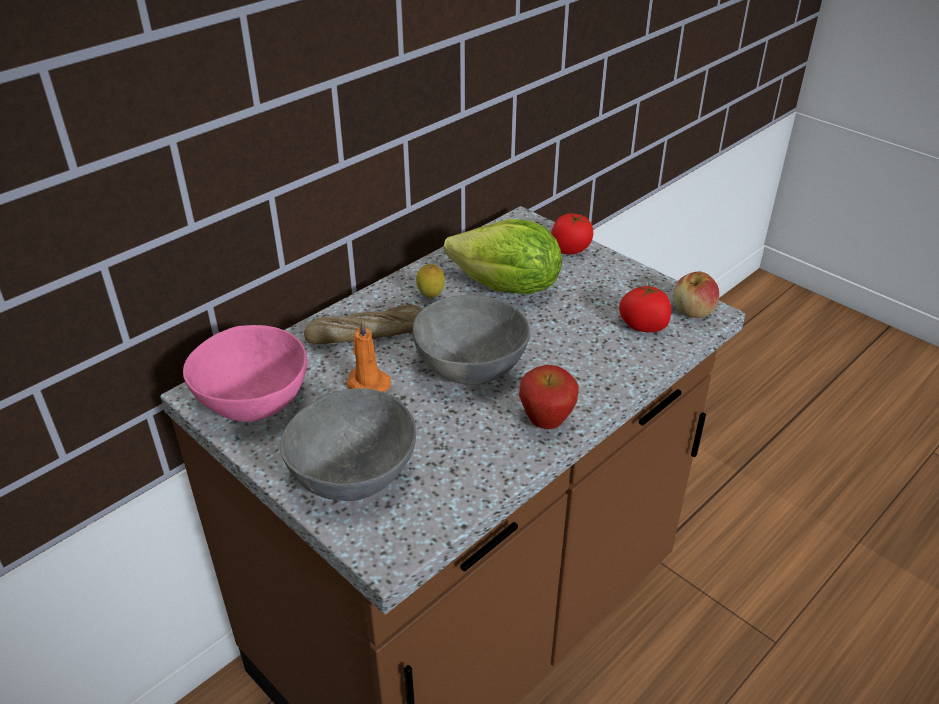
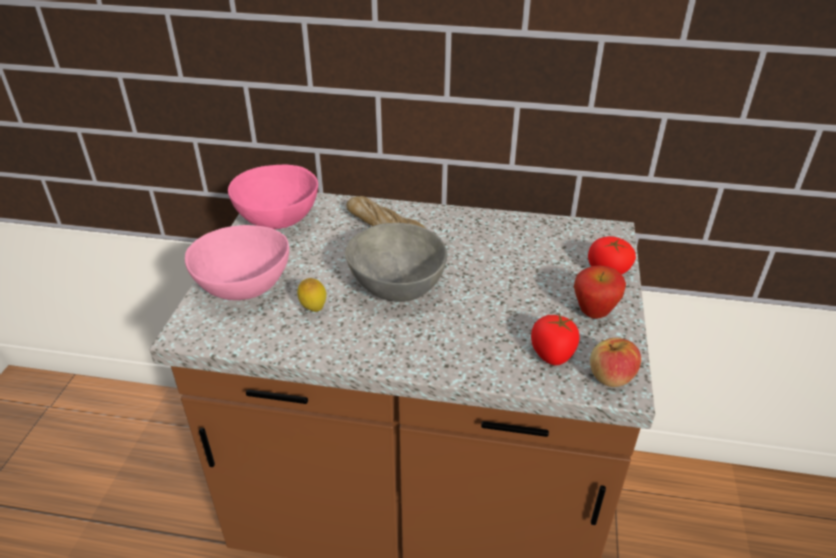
camera: 55 degrees right, 0 degrees up
grey bowl [280,388,416,501] -> pink bowl [185,225,289,300]
orange candle [346,319,391,392] -> none
lemon [416,264,445,298] -> lemon moved to [297,278,327,312]
lettuce [444,219,562,294] -> none
apple [519,365,579,429] -> apple moved to [574,266,626,319]

